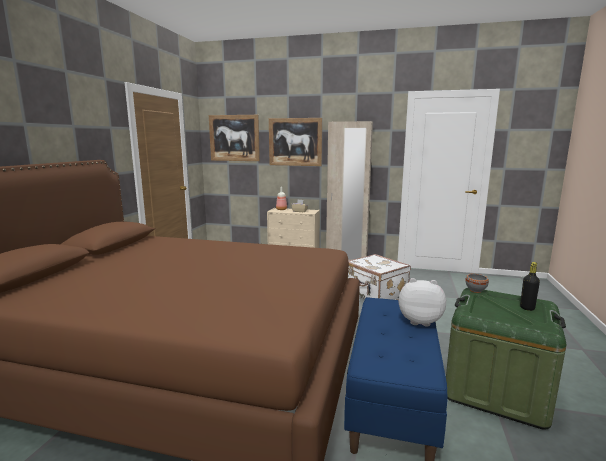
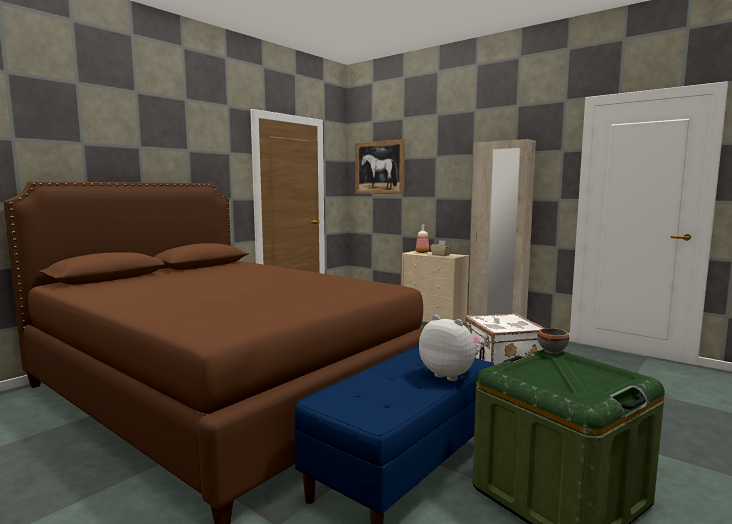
camera: 25 degrees right, 5 degrees down
picture [269,118,322,166] -> none
black bottle [520,262,540,311] -> none

